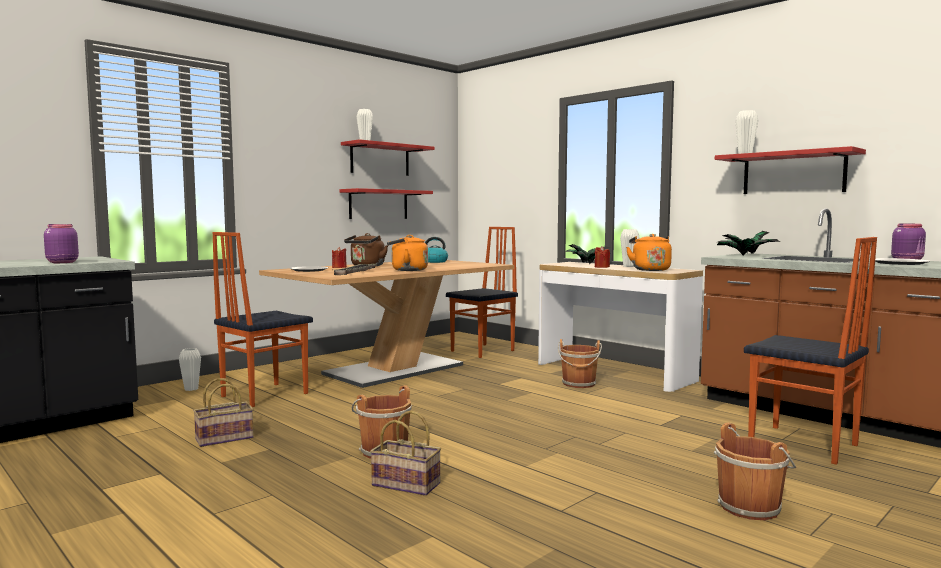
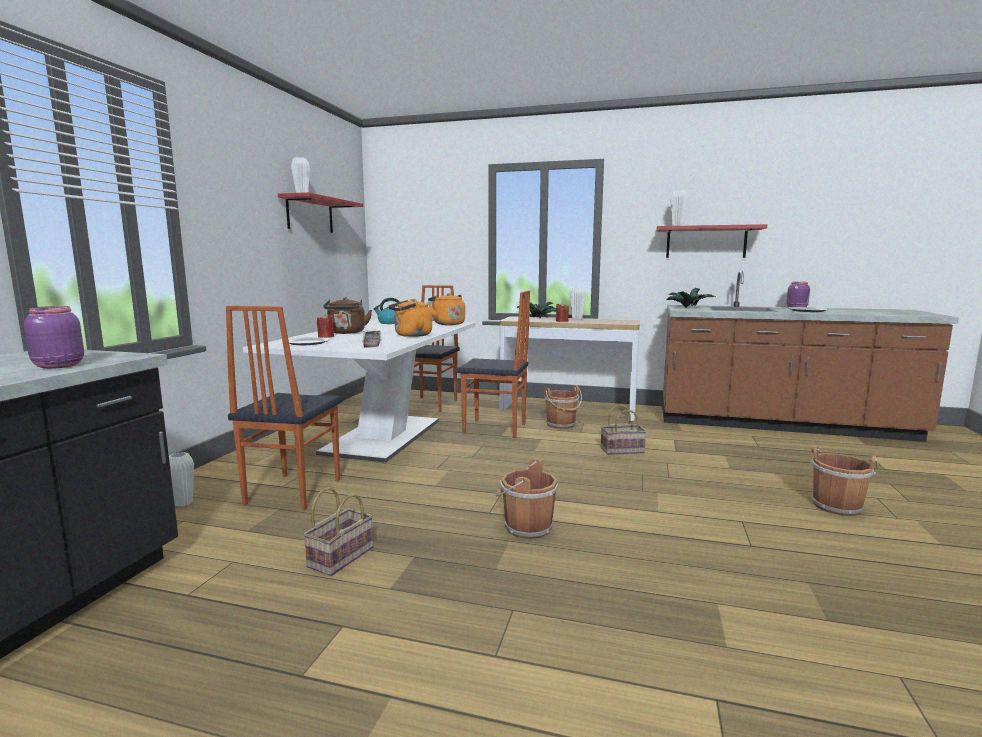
camera: 30 degrees left, 5 degrees up
brown dining table [259,260,514,388] -> white dining table [243,319,476,463]
red shelf [339,188,433,219] -> none
basket [370,410,441,496] -> basket moved to [601,404,647,455]
orange kettle [626,234,672,271] -> orange kettle moved to [428,293,465,325]
chair [744,237,877,465] -> chair moved to [456,290,530,438]

